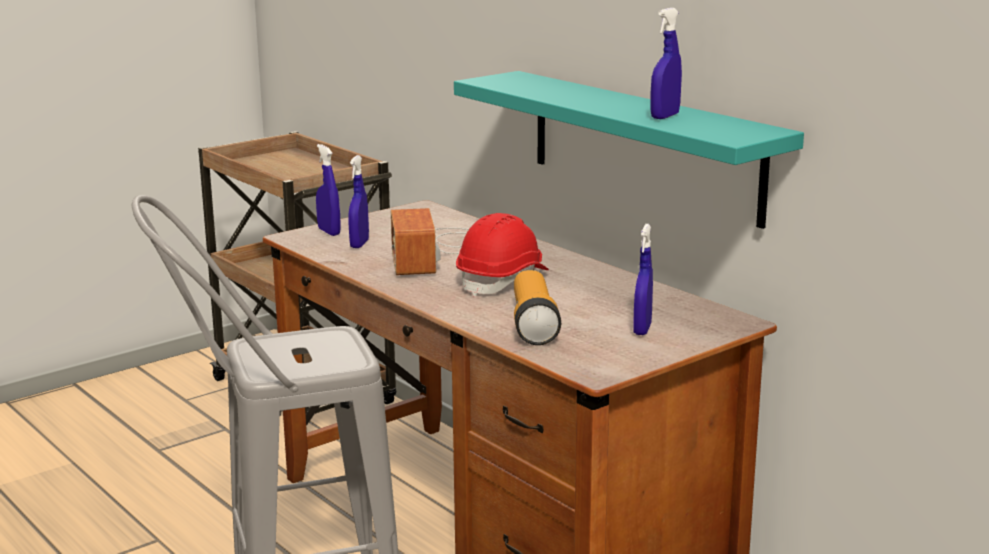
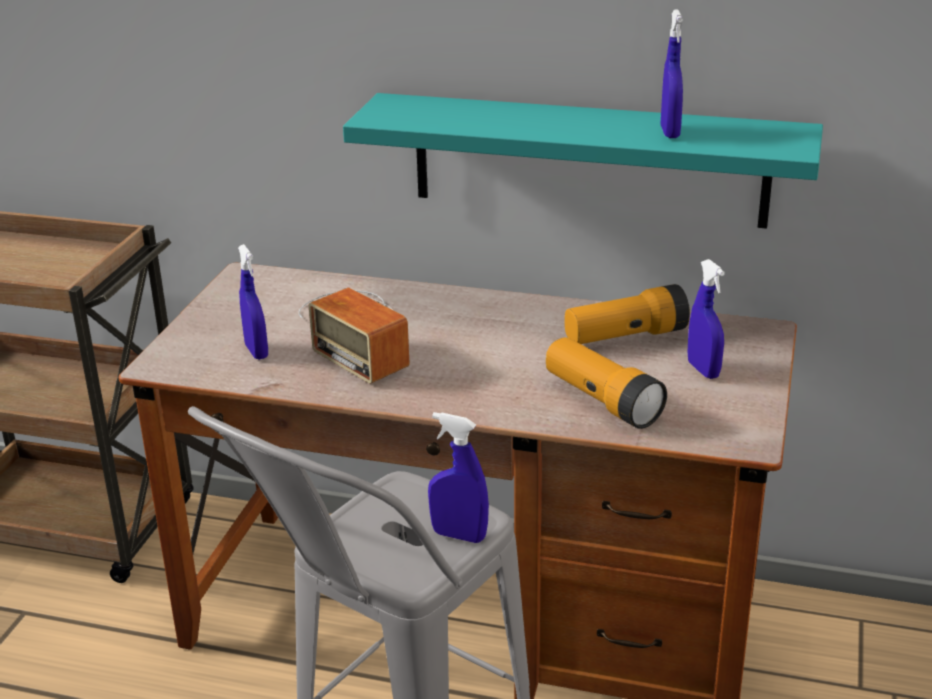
camera: 35 degrees left, 10 degrees up
blue spray bottle [316,144,341,236] -> blue spray bottle moved to [428,412,489,543]
red hard hat [456,213,549,297] -> none
none -> flashlight [564,284,690,344]

